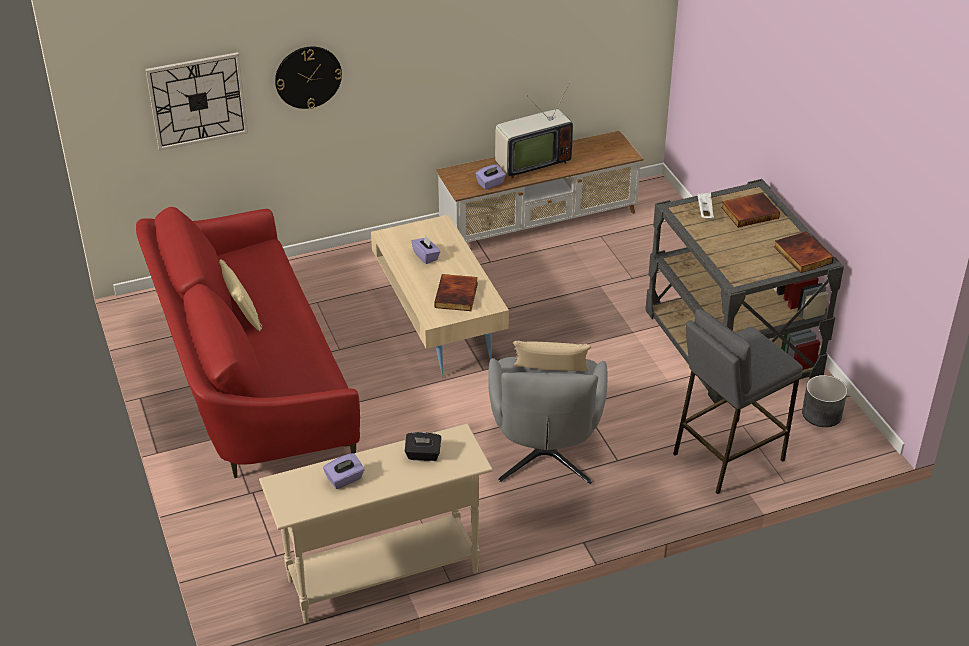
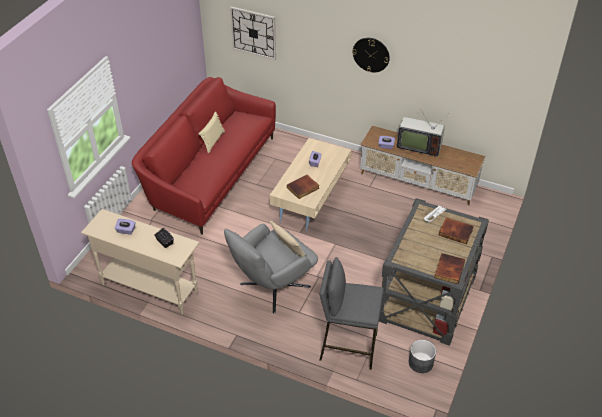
camera: 45 degrees right, 5 degrees up
wall clock [275,46,342,109] -> wall clock moved to [352,38,390,72]

